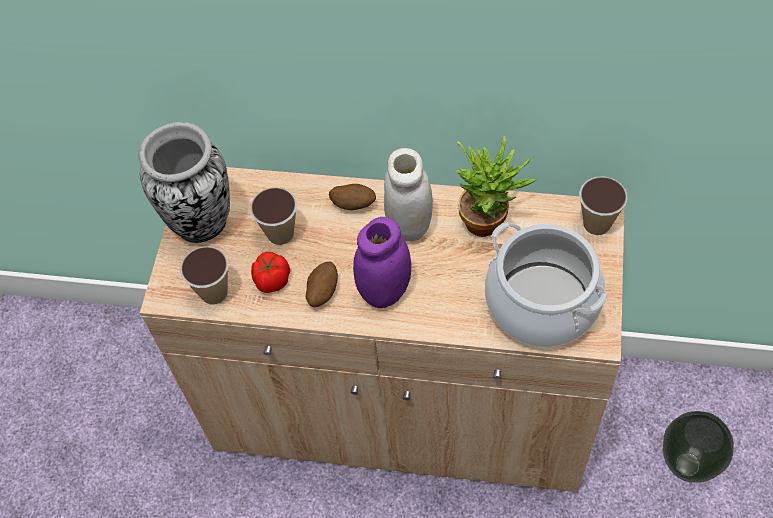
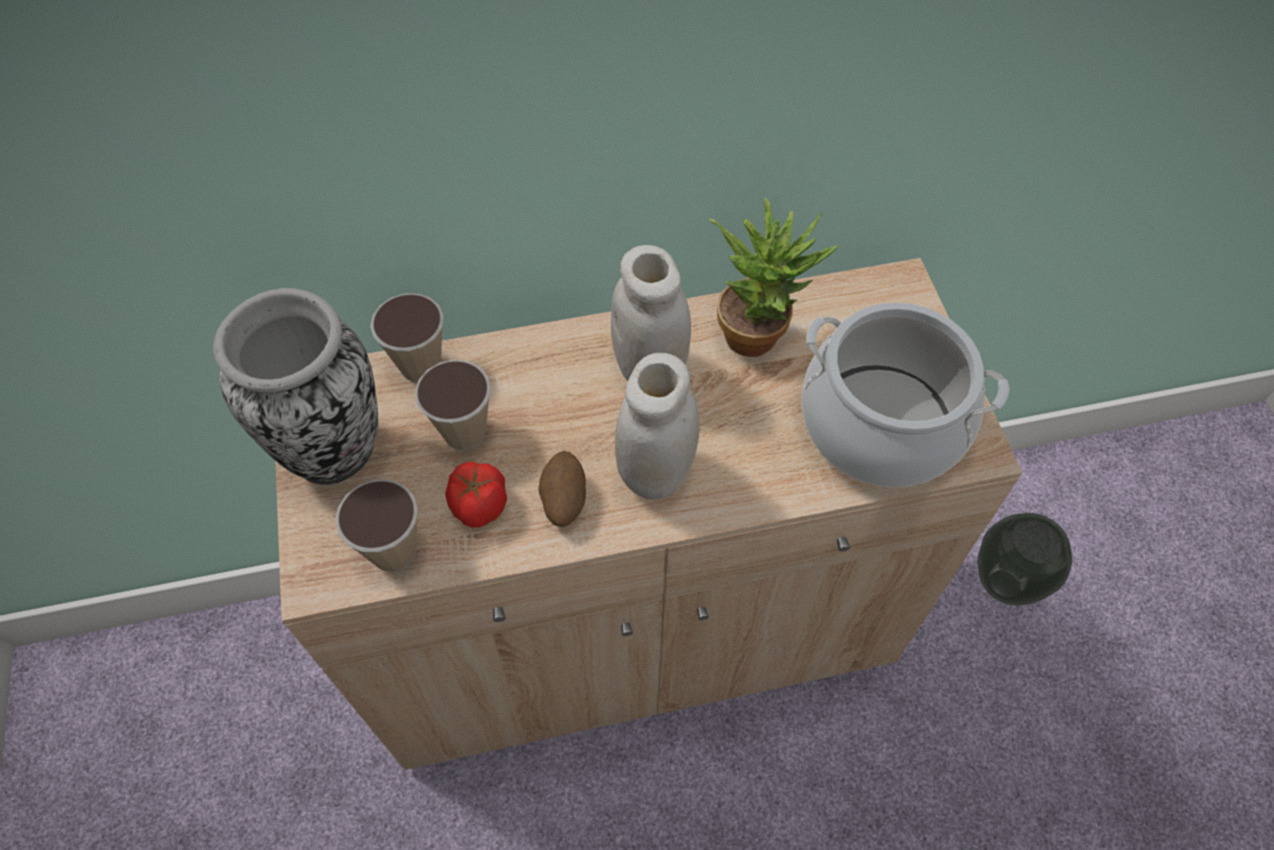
camera: 25 degrees left, 0 degrees up
potato [329,184,376,210] -> none
purple jar [353,217,411,308] -> white jar [615,353,699,500]
cup [579,176,628,235] -> cup moved to [370,293,444,382]

